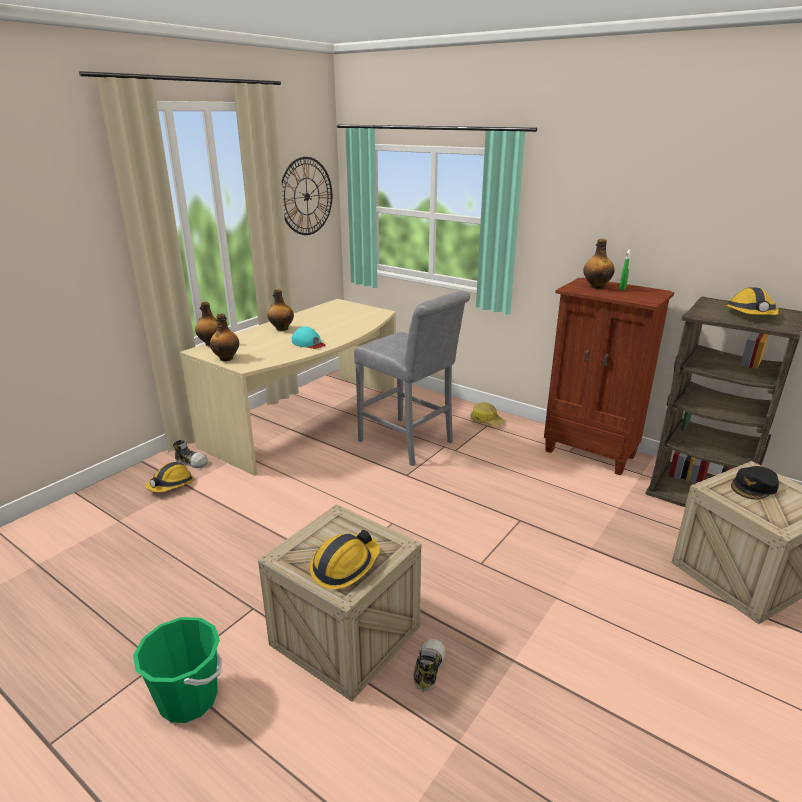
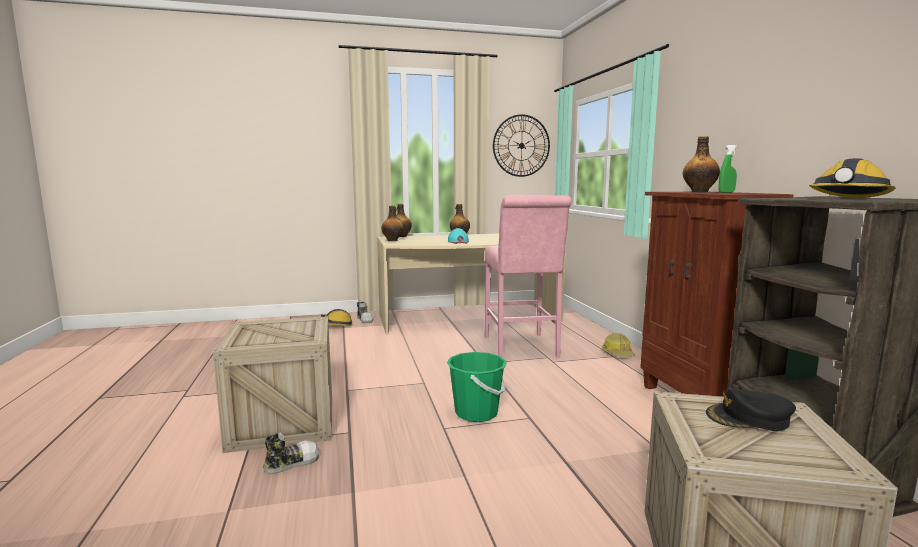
camera: 40 degrees right, 15 degrees down
green bucket [133,617,222,723] -> green bucket moved to [447,352,507,422]
hard hat [310,530,380,590] -> none
grey stool [354,291,470,466] -> pink stool [485,195,571,358]

